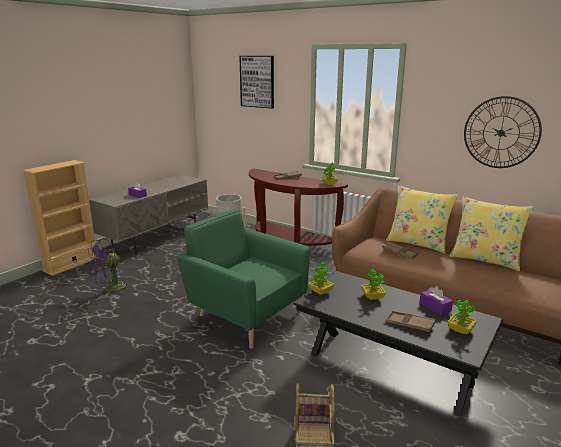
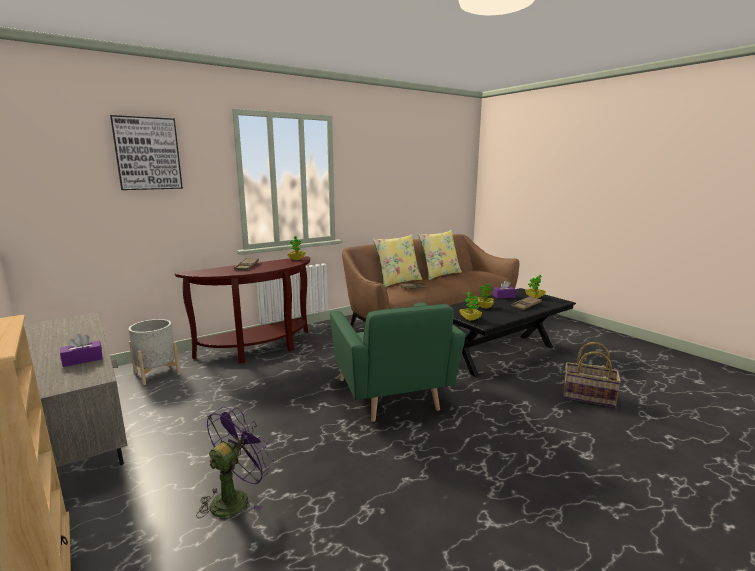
camera: 70 degrees left, 5 degrees down
purple fan [88,238,133,294] -> purple fan turned 120 degrees counterclockwise [196,407,274,518]
green armchair [177,210,310,349] -> green armchair turned 75 degrees counterclockwise [330,303,466,422]
wall clock [464,96,542,168] -> none

